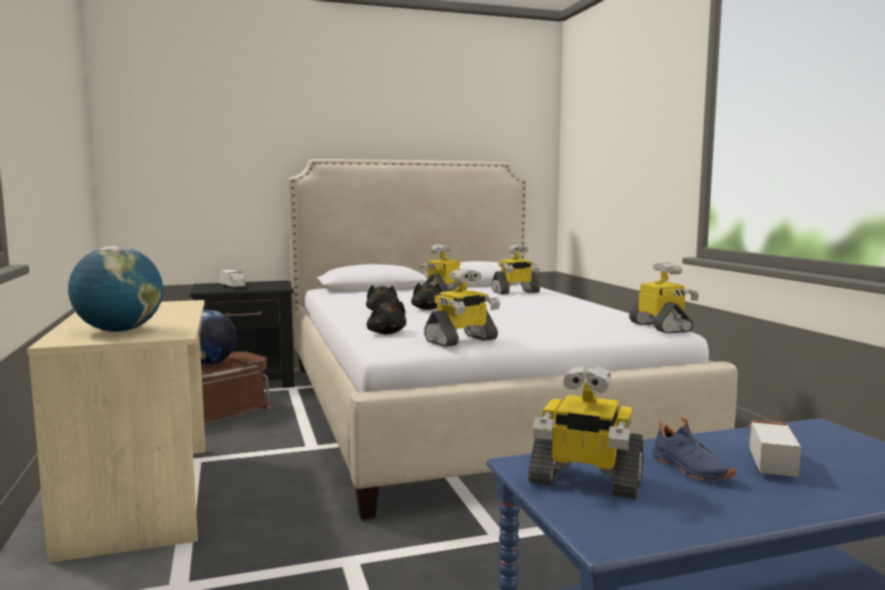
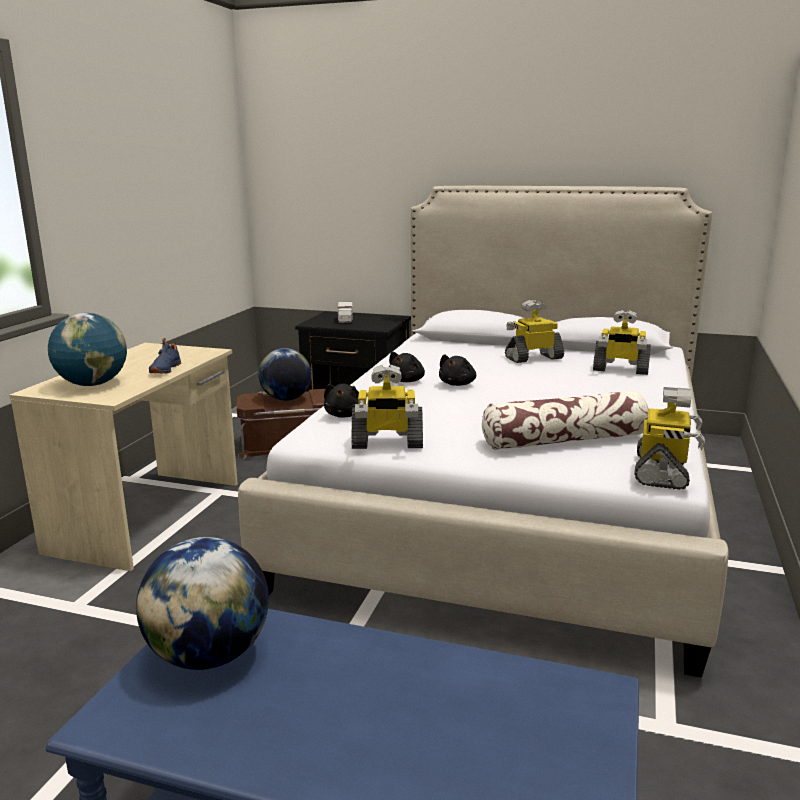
camera: 35 degrees right, 10 degrees up
toy robot [528,365,643,499] -> globe [136,537,269,670]
blue shoe [652,417,737,481] -> blue shoe moved to [149,338,181,374]
toy truck [748,420,801,477] -> none
none -> pillow [482,391,649,450]

